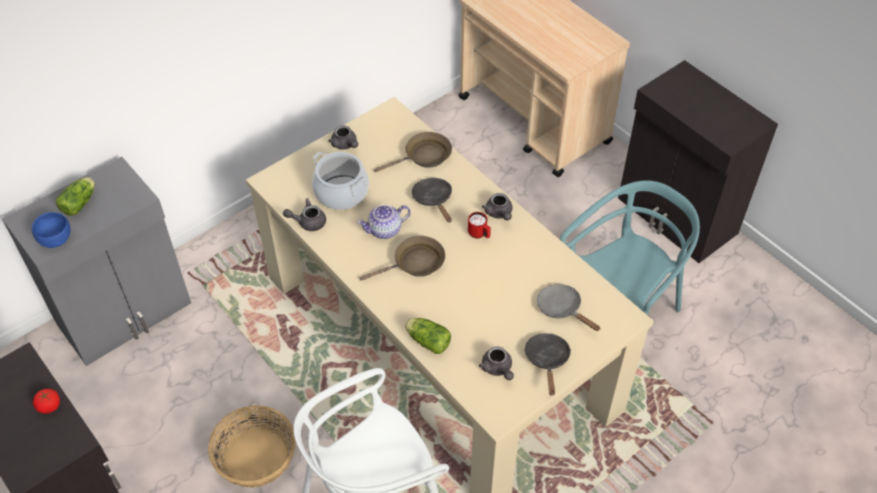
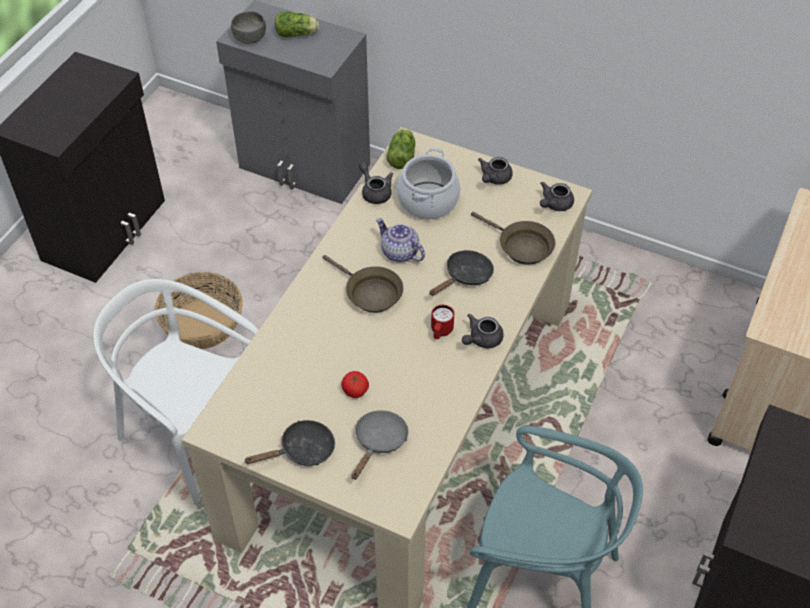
camera: 65 degrees right, 0 degrees up
blue bowl [32,212,71,248] -> grey bowl [231,11,266,44]
tomato [33,389,60,414] -> tomato moved to [341,371,369,398]
lettuce [405,318,451,354] -> lettuce moved to [386,128,415,169]
grey teapot [479,346,514,380] -> grey teapot moved to [540,182,574,211]

